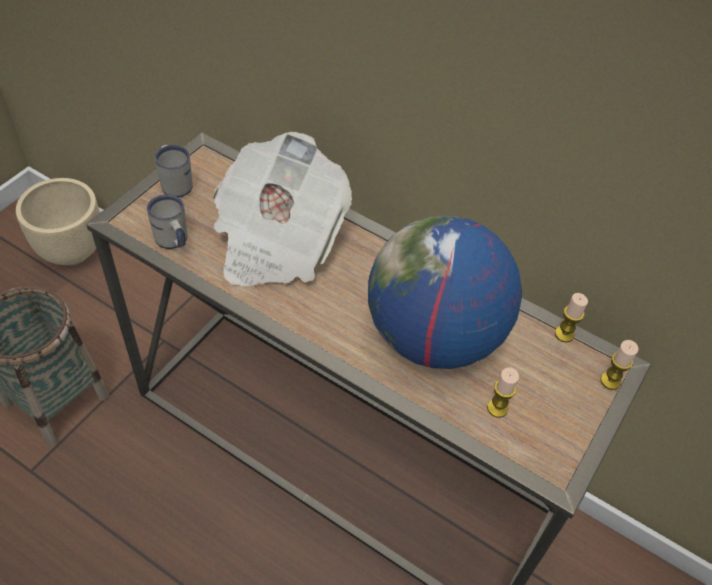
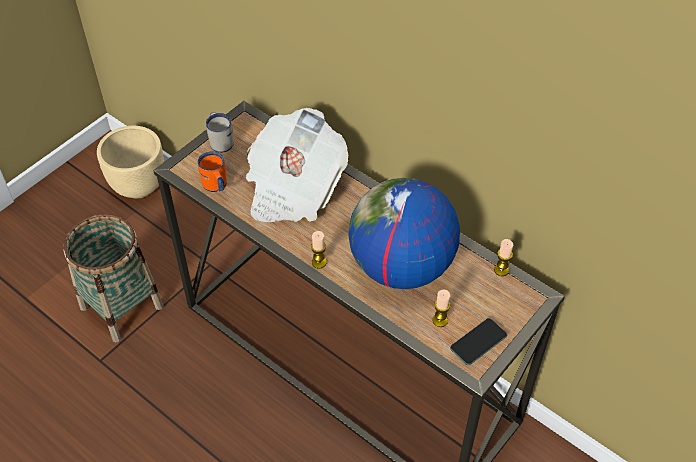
camera: 10 degrees right, 0 degrees up
white mug [147,194,187,249] -> orange mug [197,152,227,192]
candle [601,340,638,390] -> candle moved to [311,231,326,268]
none -> phone [450,318,507,365]

